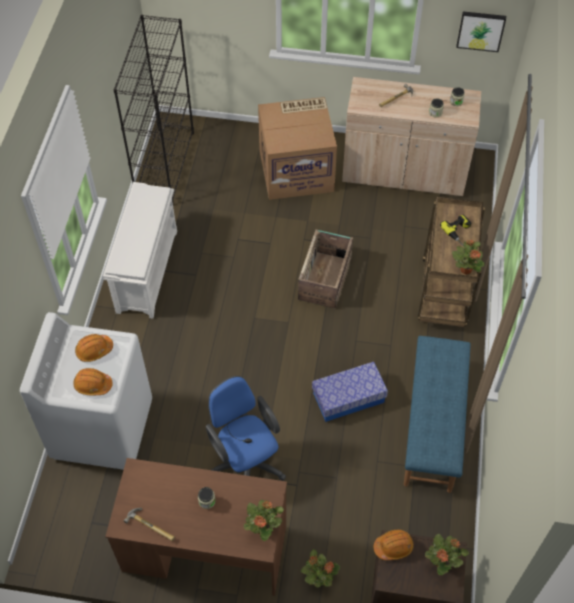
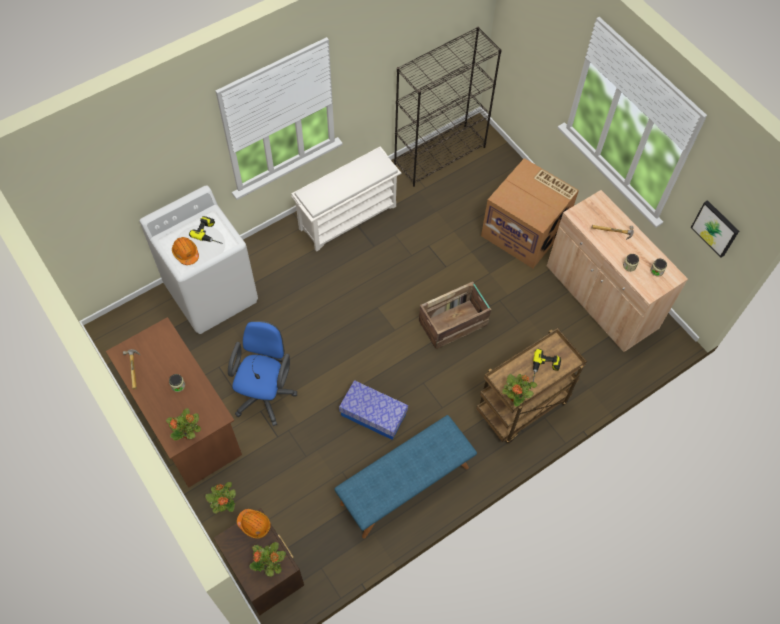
camera: 45 degrees right, 5 degrees up
orange hard hat [75,334,113,362] -> power drill [189,216,223,244]

